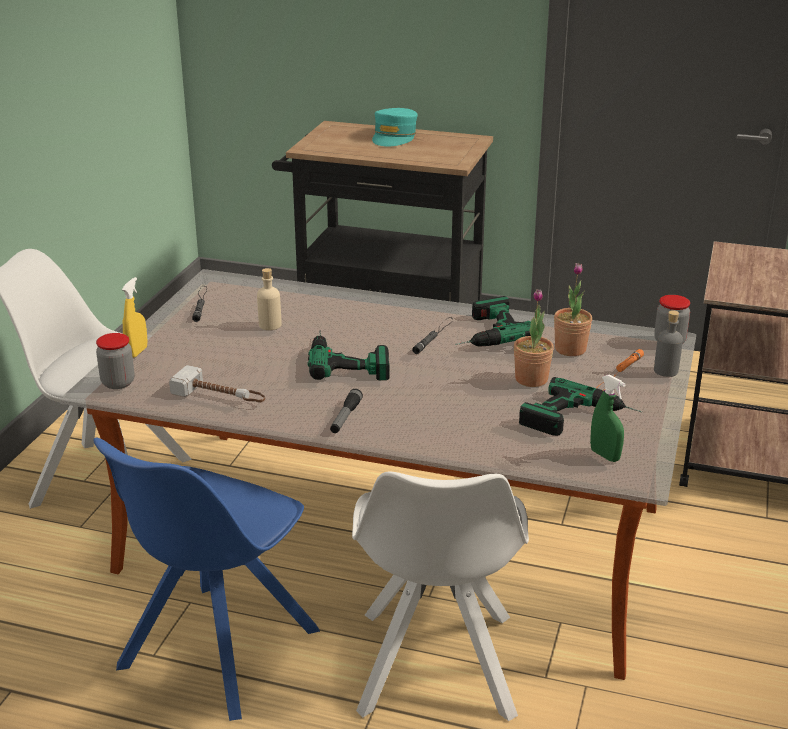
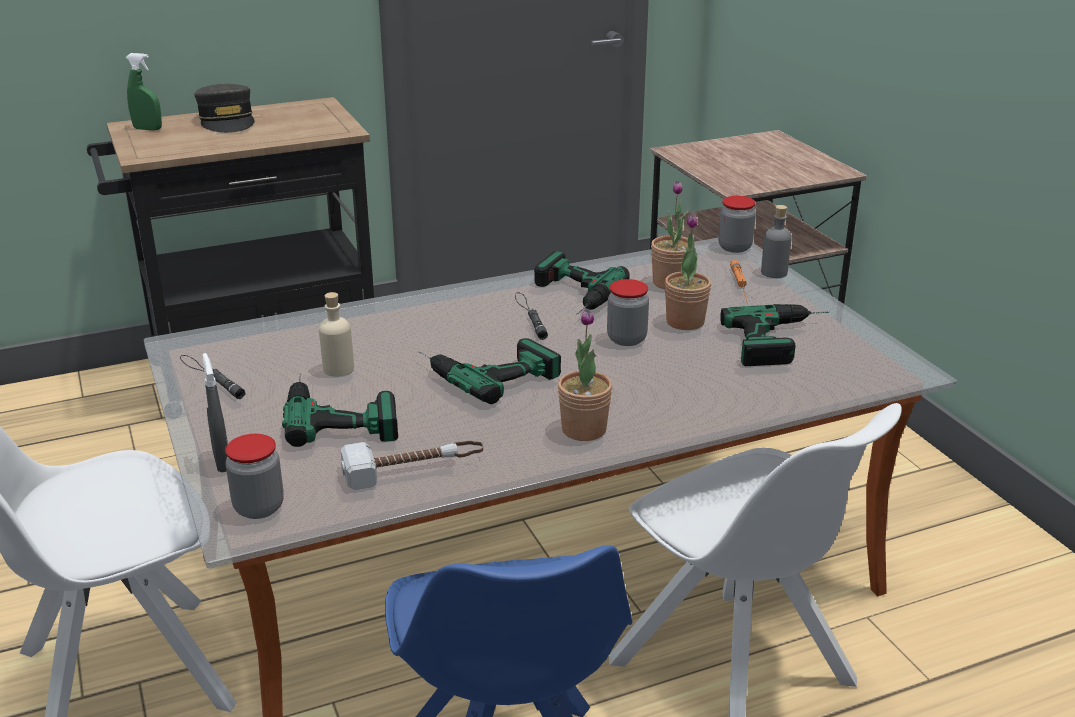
camera: 40 degrees left, 0 degrees up
yellow spray bottle [122,277,148,358] -> grey spray bottle [203,353,228,472]
flashlight [330,389,363,433] -> potted plant [558,308,612,441]
turquoise cap [372,108,418,146] -> grey cap [194,84,255,133]
green spray bottle [590,375,626,462] -> green spray bottle moved to [126,53,162,131]
none -> power drill [282,374,398,447]
none -> jar [607,279,649,346]

